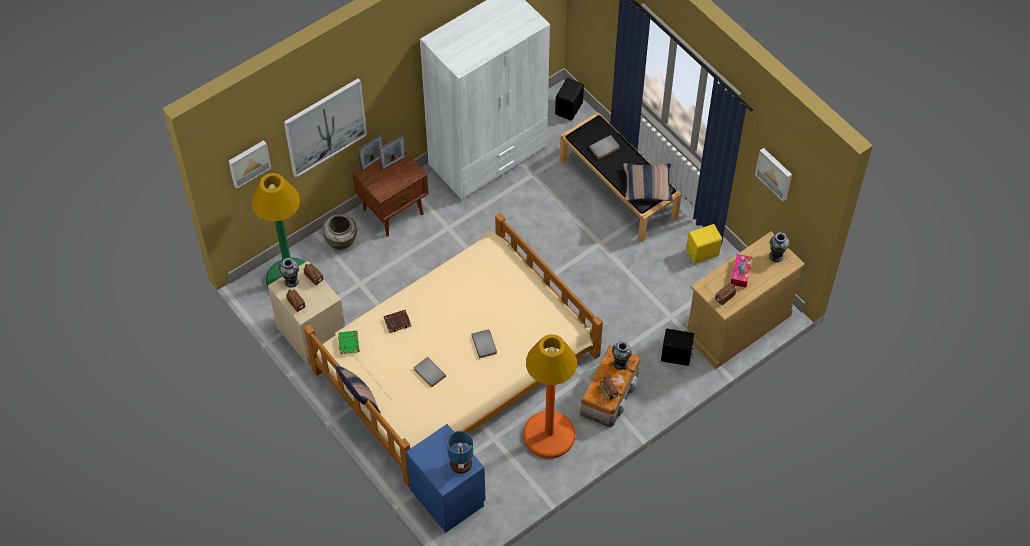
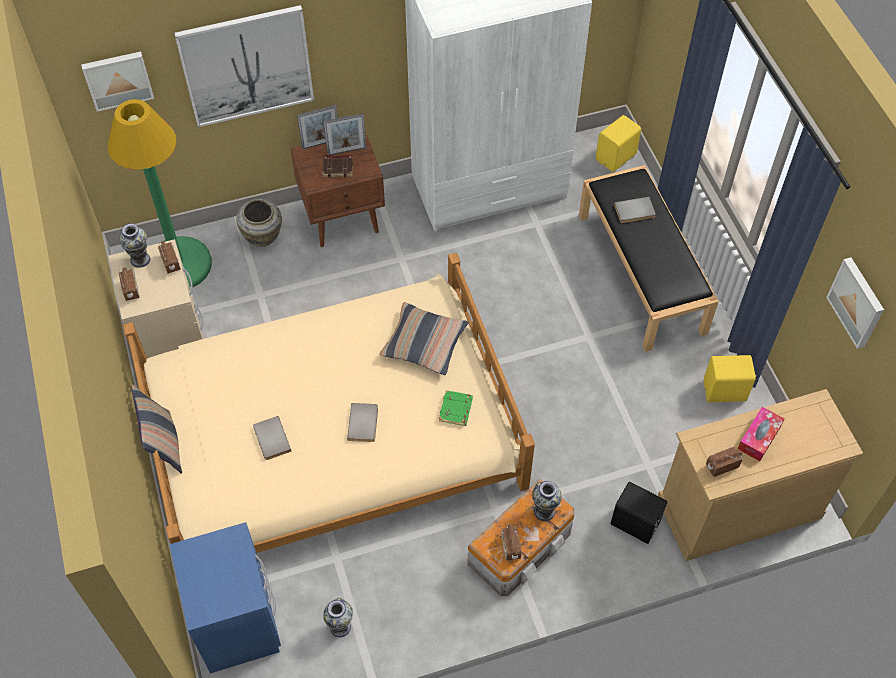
camera: 20 degrees right, 0 degrees up
green book [338,331,359,354] -> green book moved to [439,390,473,426]
brown book [384,310,411,333] -> brown book moved to [322,155,353,178]
table lamp [447,431,473,474] -> none
orange floor lamp [523,334,577,459] -> none
black speaker [555,78,584,120] -> yellow speaker [596,115,641,172]
pillow [623,163,673,201] -> pillow moved to [380,302,469,375]
vase [769,232,789,262] -> vase moved to [323,598,353,637]

